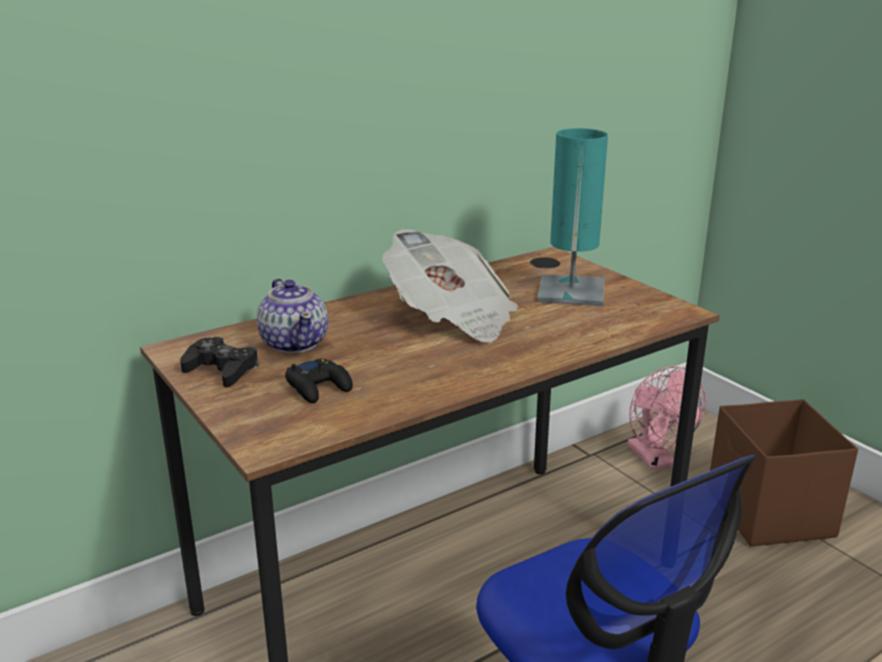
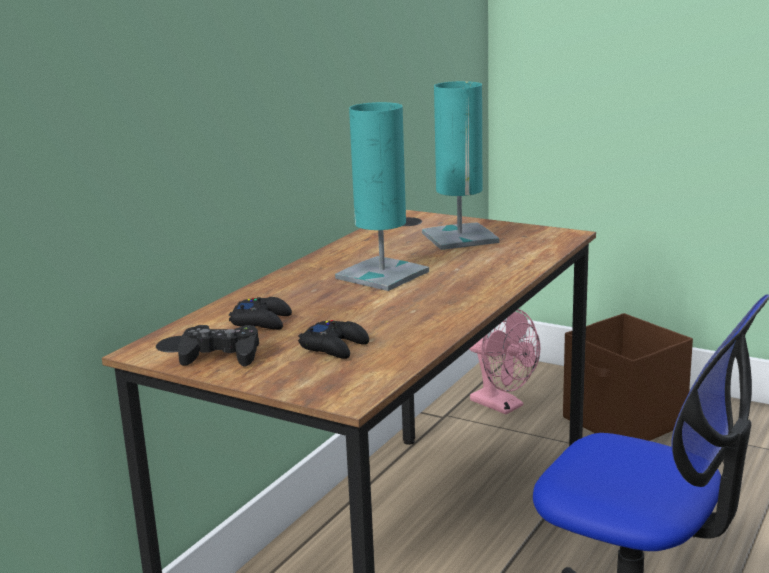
camera: 25 degrees left, 5 degrees down
teapot [257,279,328,353] -> black game controller [229,297,292,330]
newspaper [382,229,518,343] -> turquoise table lamp [335,102,429,291]

